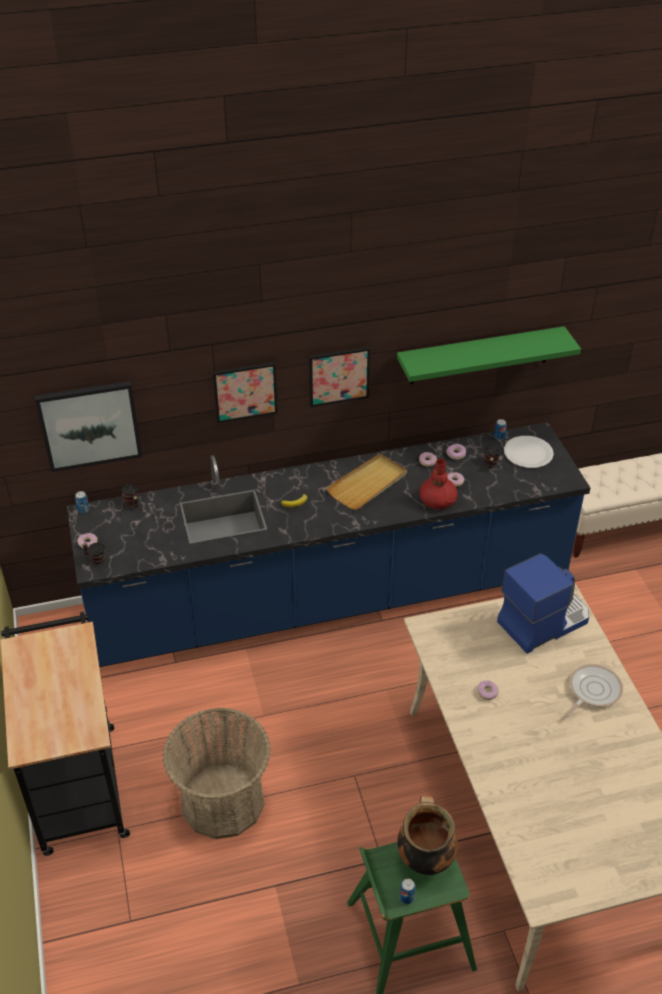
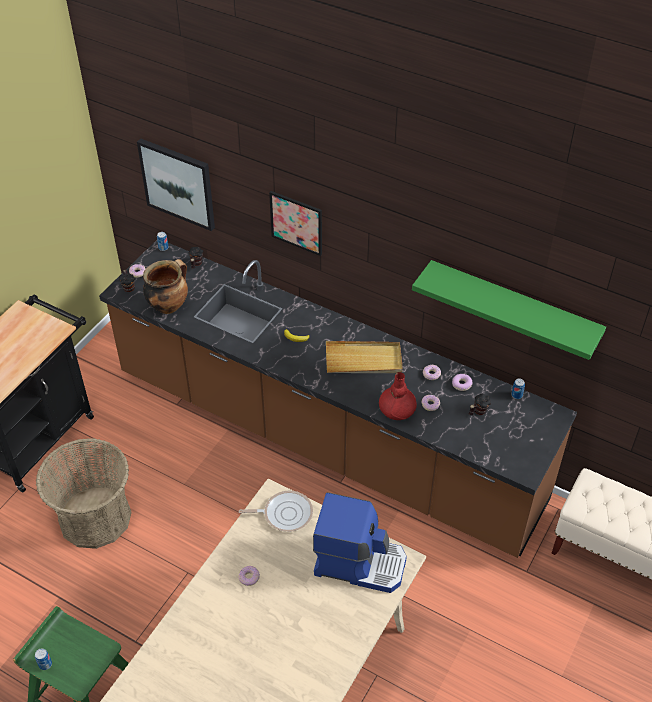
camera: 45 degrees right, 5 degrees up
blue counter [67,422,590,667] -> brown counter [99,240,577,558]
picture [309,347,370,407] -> none
cooking pot [398,795,458,875] -> cooking pot moved to [143,259,188,314]
white plate [504,436,554,468] -> none
frying pan [564,664,623,717] -> frying pan moved to [239,490,313,532]

